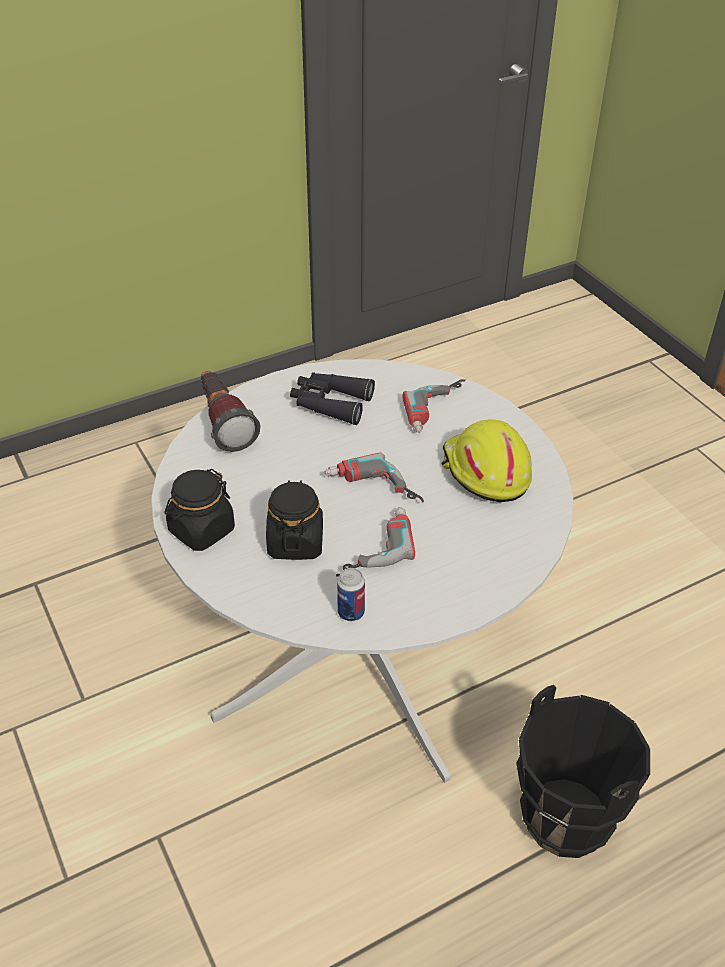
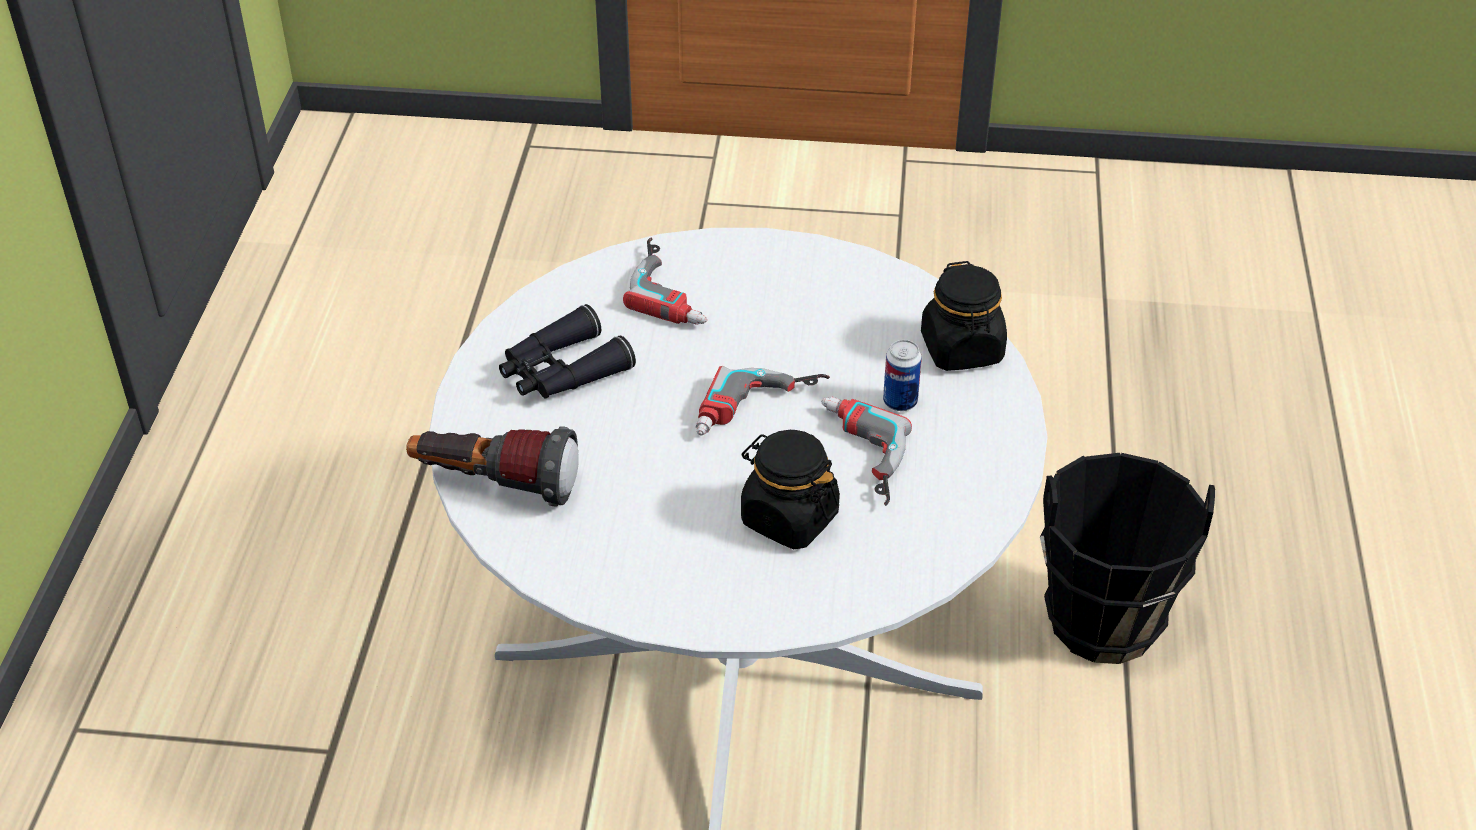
camera: 55 degrees left, 0 degrees up
black jar [164,469,235,551] -> black jar moved to [921,261,1007,371]
can [337,568,365,621] -> can moved to [883,340,922,411]
yellow hard hat [441,419,532,502] -> none

